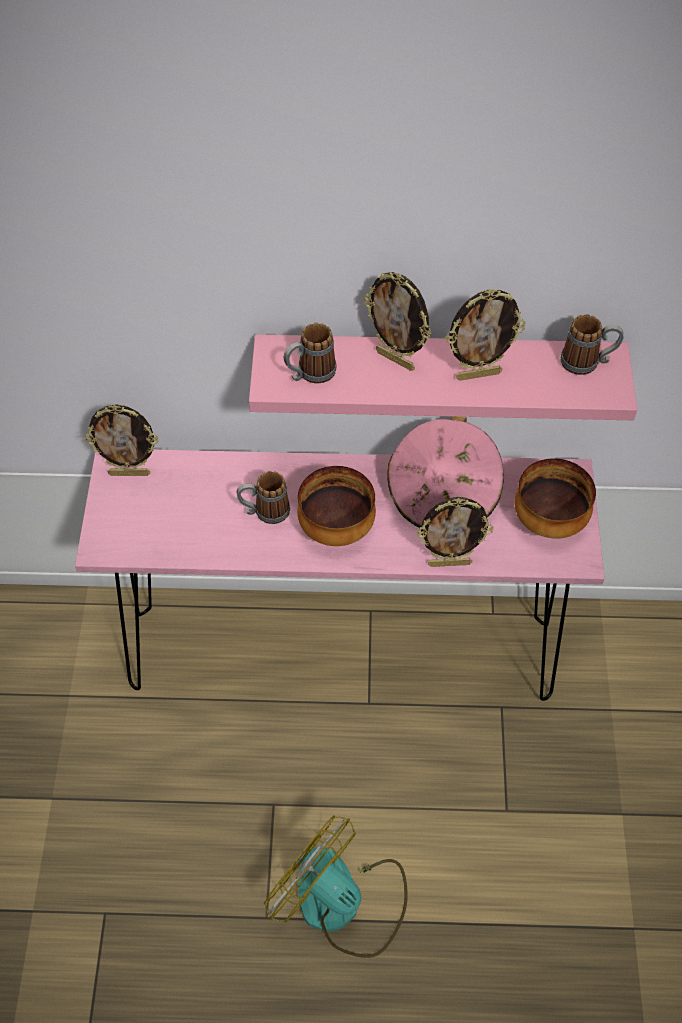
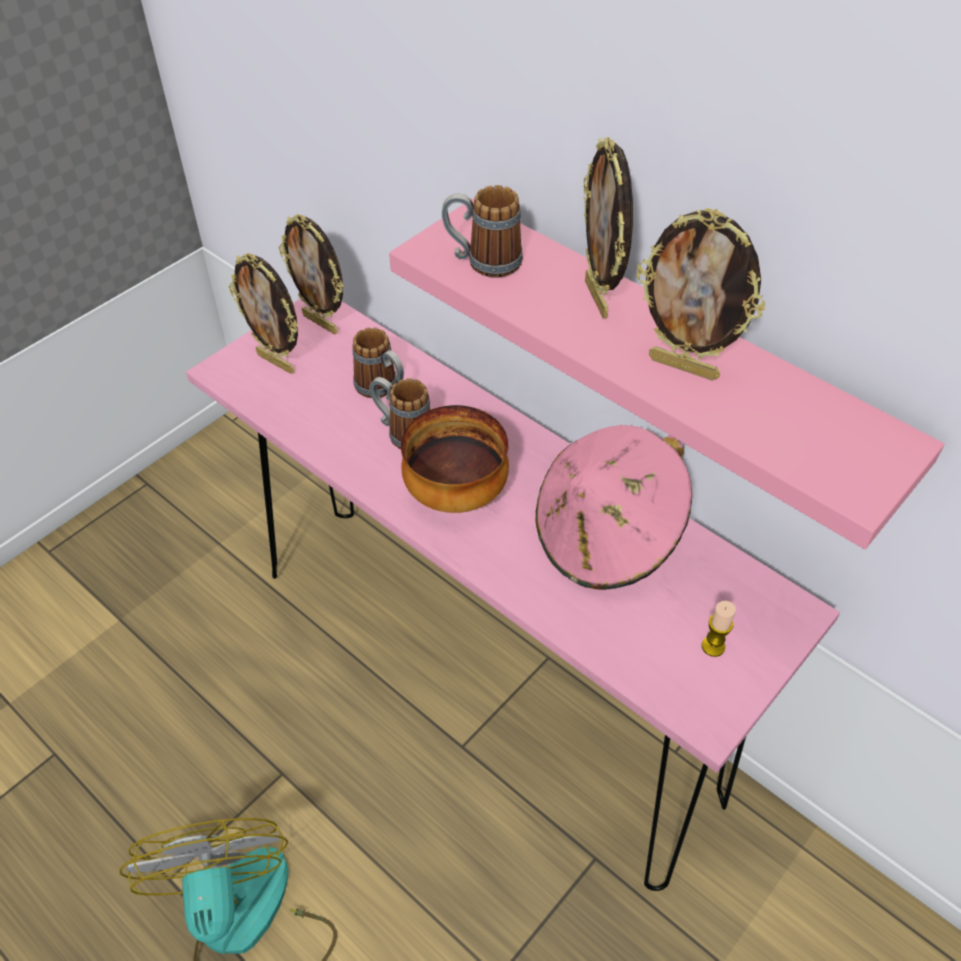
camera: 40 degrees right, 5 degrees down
picture frame [416,497,493,567] -> picture frame moved to [229,253,298,374]
bowl [515,458,596,539] -> candle [702,601,736,657]
mug [561,314,623,375] -> mug moved to [352,327,404,398]

